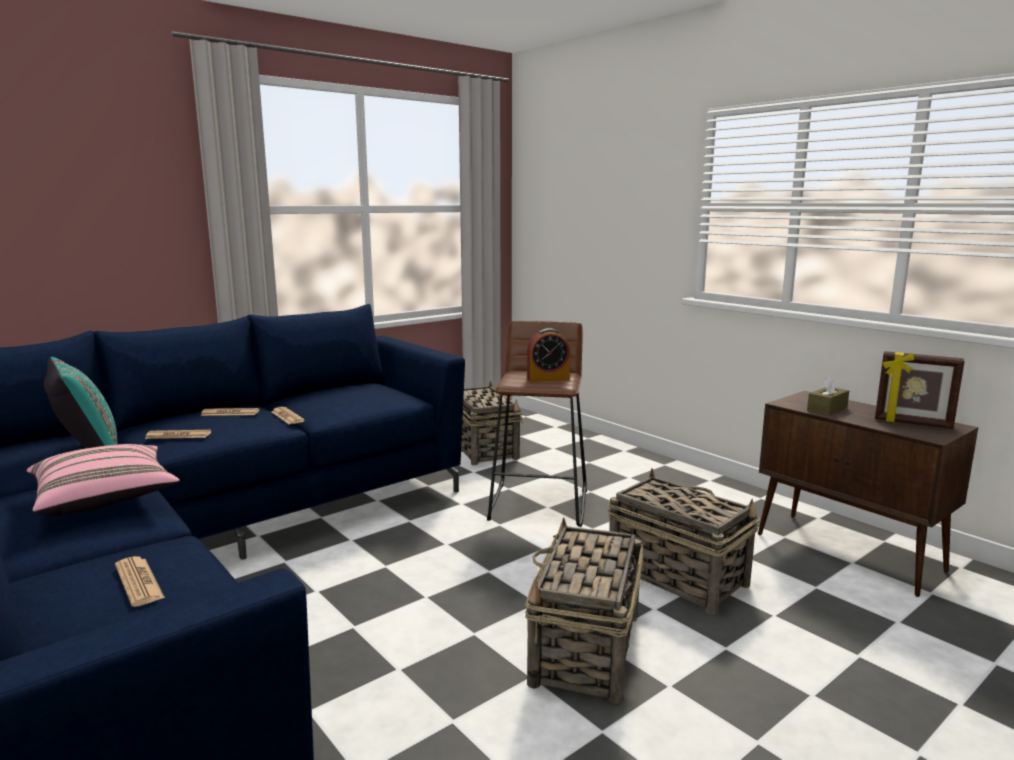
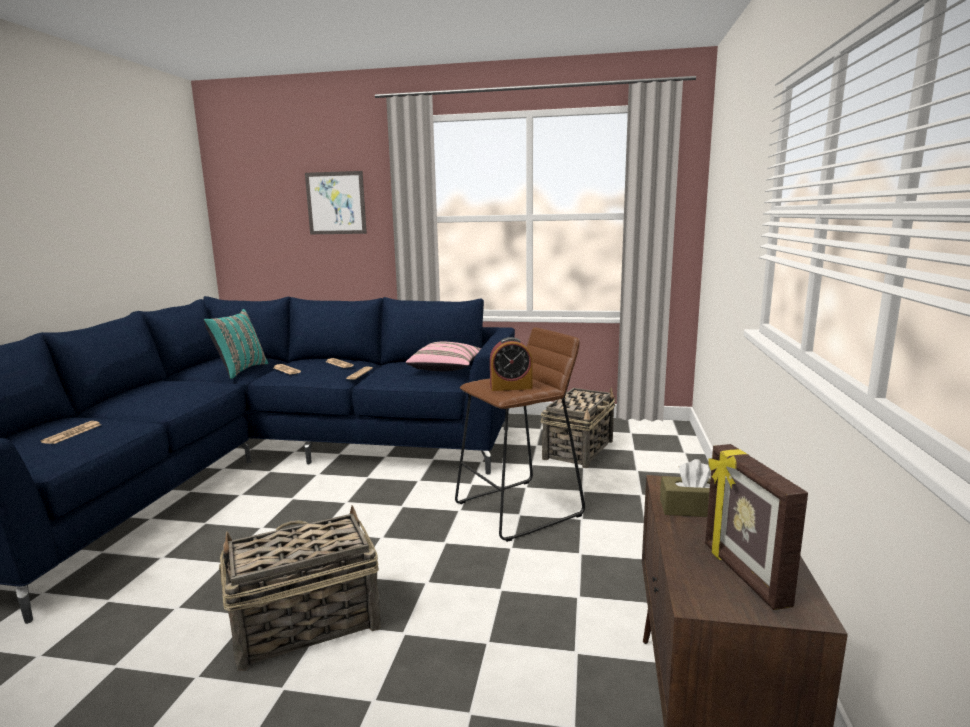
camera: 50 degrees right, 0 degrees up
pink pillow [27,444,180,516] -> pink pillow moved to [406,342,481,371]
alarm clock [527,328,570,382] -> alarm clock turned 45 degrees counterclockwise [490,337,532,391]
basket [608,468,760,614] -> none
none -> picture [305,171,367,234]

